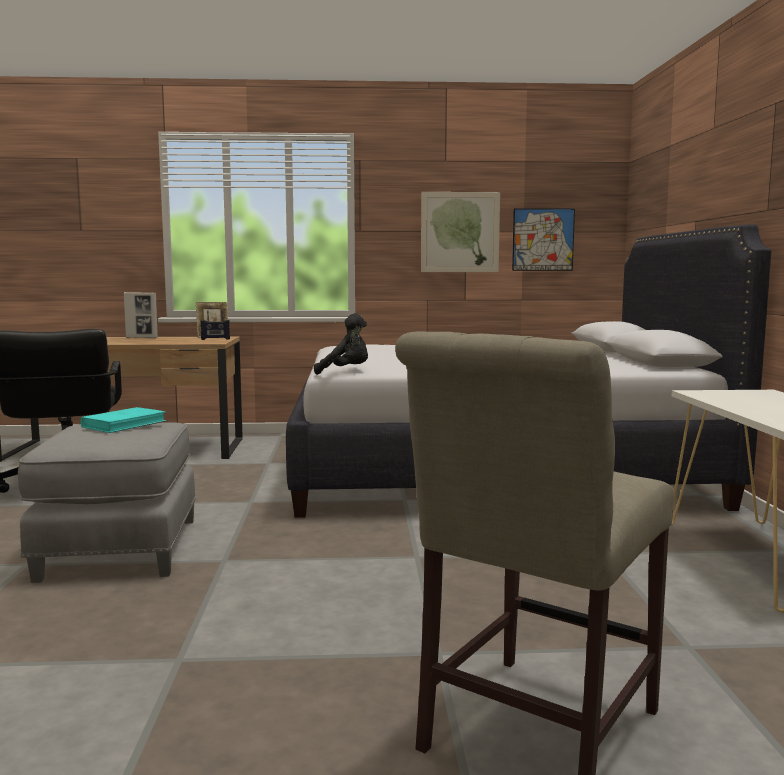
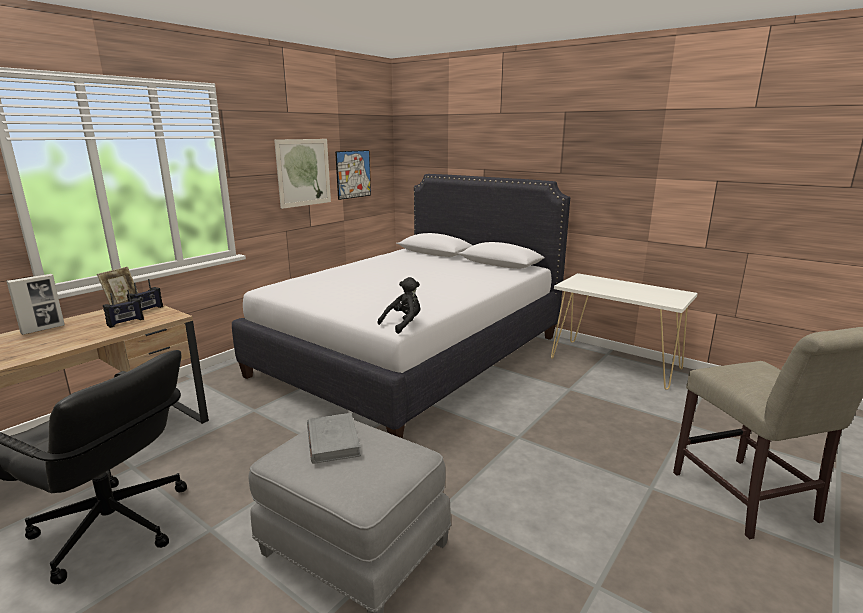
camera: 50 degrees left, 10 degrees up
turquoise book [80,407,167,433] -> grey book [307,413,361,464]
none -> radio [103,289,144,328]

